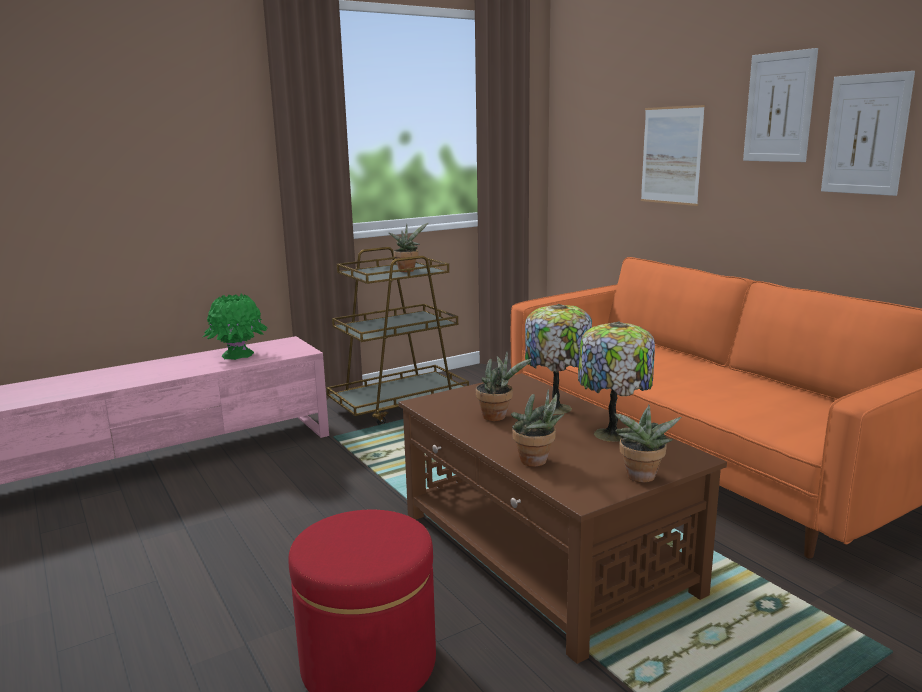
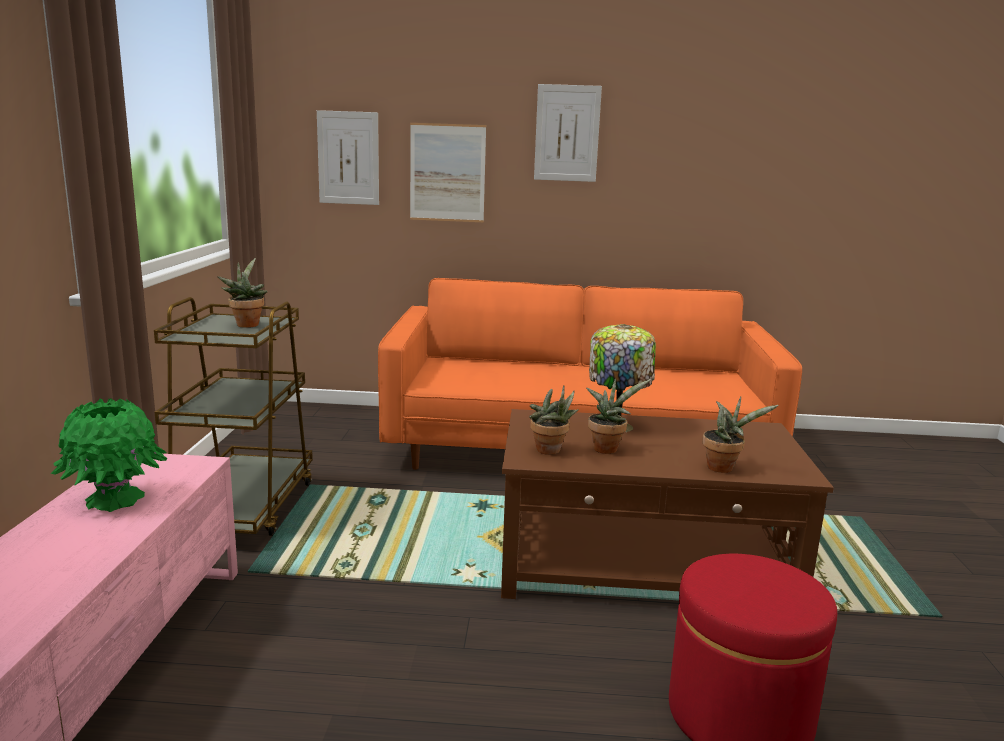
camera: 55 degrees left, 0 degrees up
table lamp [578,321,655,442] -> none
potted plant [614,404,681,482] -> potted plant moved to [529,385,579,455]
picture [821,71,915,196] -> picture moved to [317,110,379,205]

